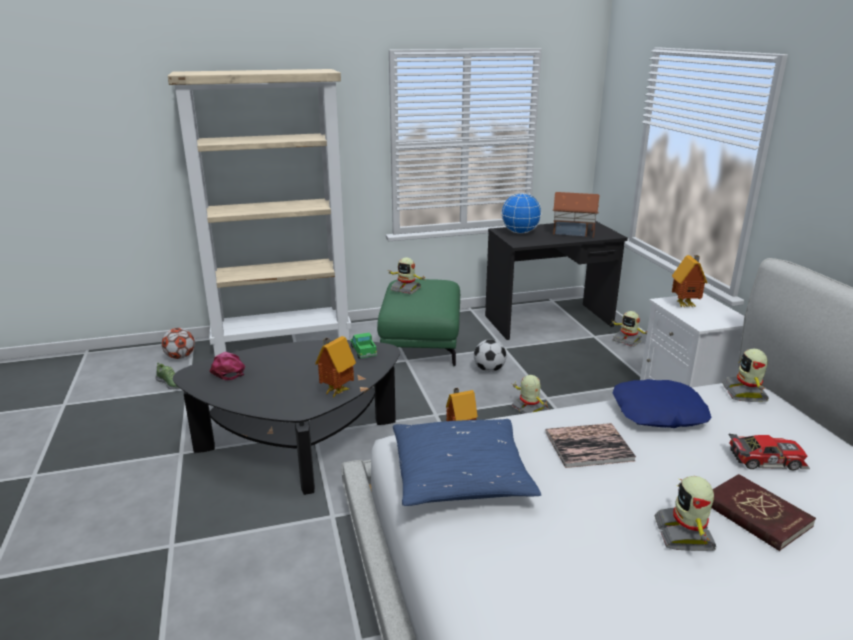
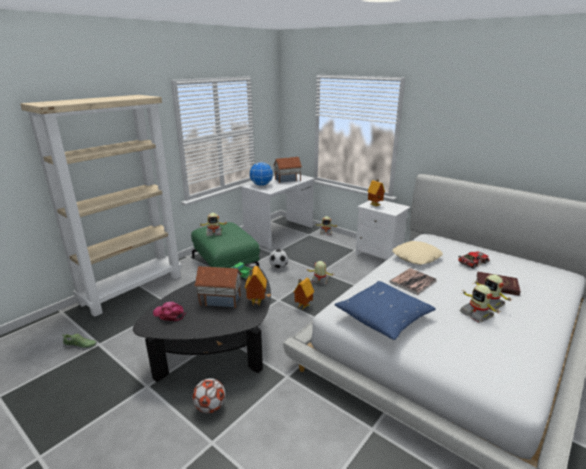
camera: 35 degrees left, 0 degrees up
football [161,328,195,359] -> football moved to [192,378,226,413]
black desk [485,221,628,340] -> white desk [241,174,316,249]
blue pillow [613,379,712,428] -> beige pillow [392,241,443,265]
toy robot [722,349,769,402] -> toy robot moved to [460,285,499,323]
none -> toy house [194,266,242,308]

